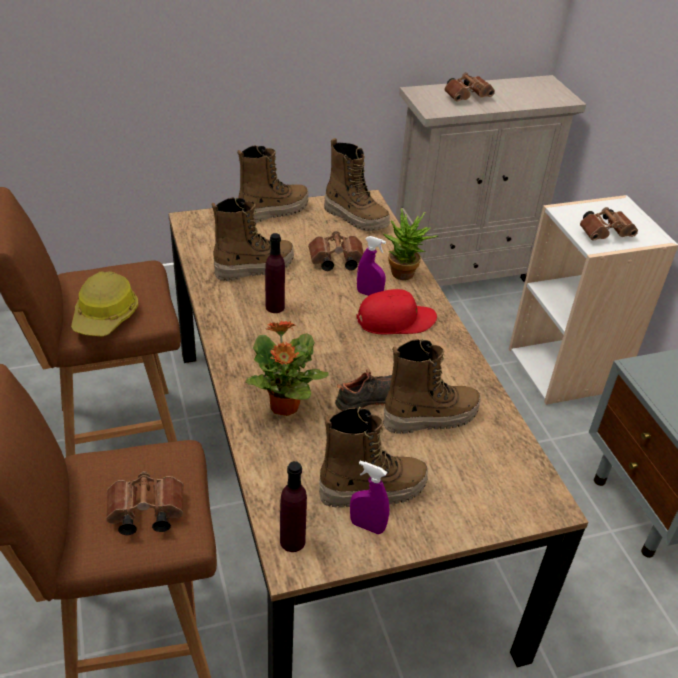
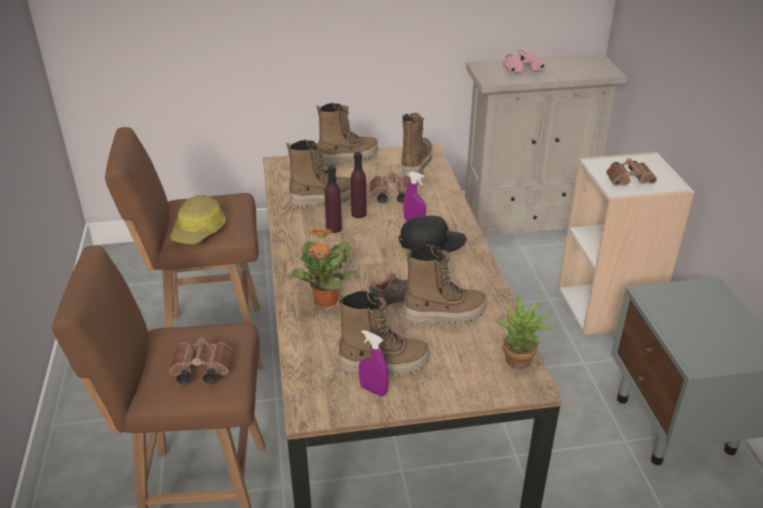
camera: 10 degrees right, 5 degrees down
purple bottle [280,461,307,552] -> purple bottle moved to [351,152,367,218]
boot [324,138,390,231] -> boot turned 120 degrees counterclockwise [401,113,432,177]
red cap [356,289,437,334] -> black cap [399,216,466,252]
potted plant [383,208,438,280] -> potted plant moved to [496,293,558,369]
brown binoculars [445,73,495,102] -> pink binoculars [503,50,546,73]

